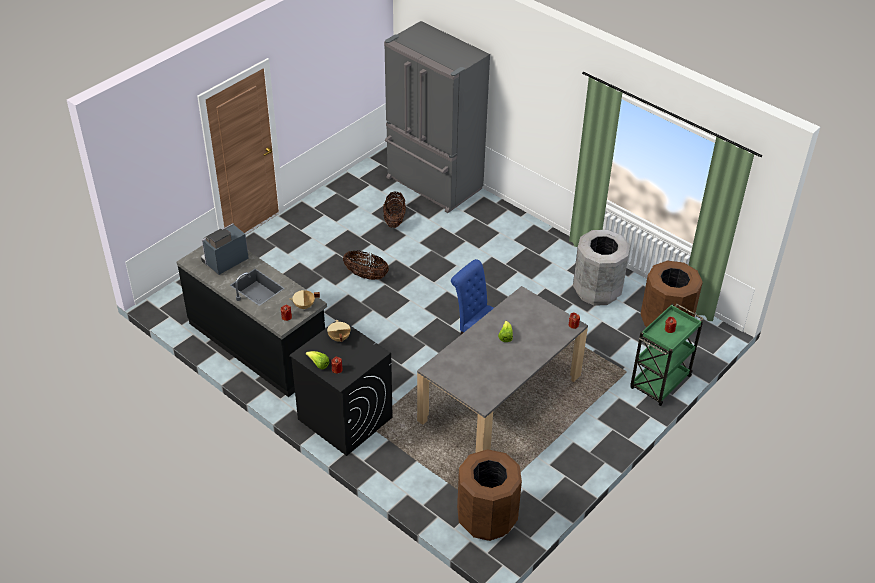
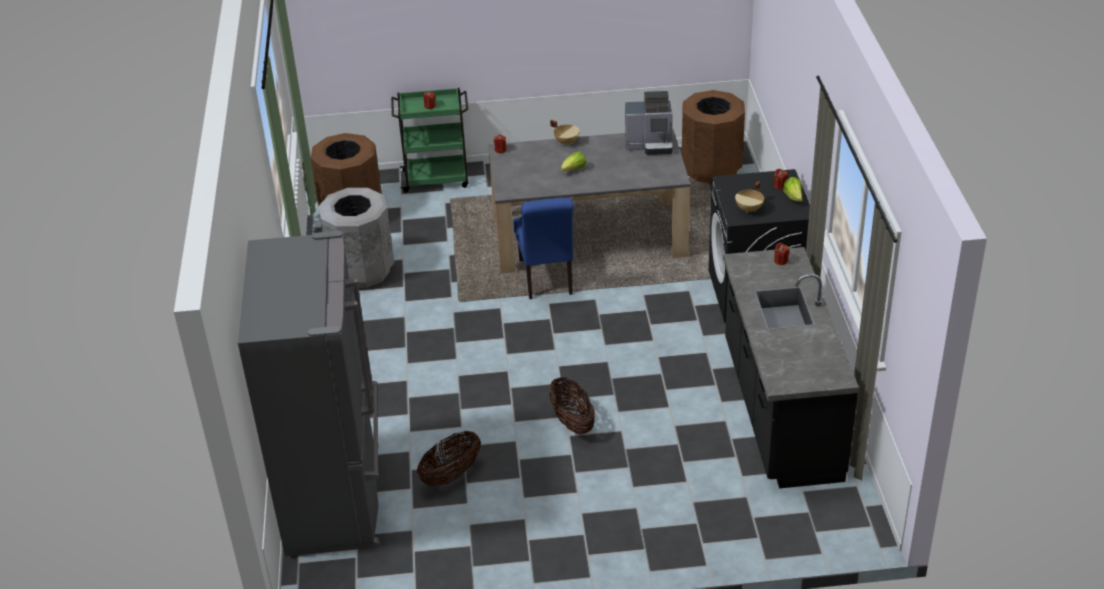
camera: 135 degrees left, 5 degrees down
coffee machine [201,223,249,275] -> coffee machine moved to [625,91,673,155]
beige cooking pot [289,290,320,310] -> beige cooking pot moved to [550,120,580,145]

